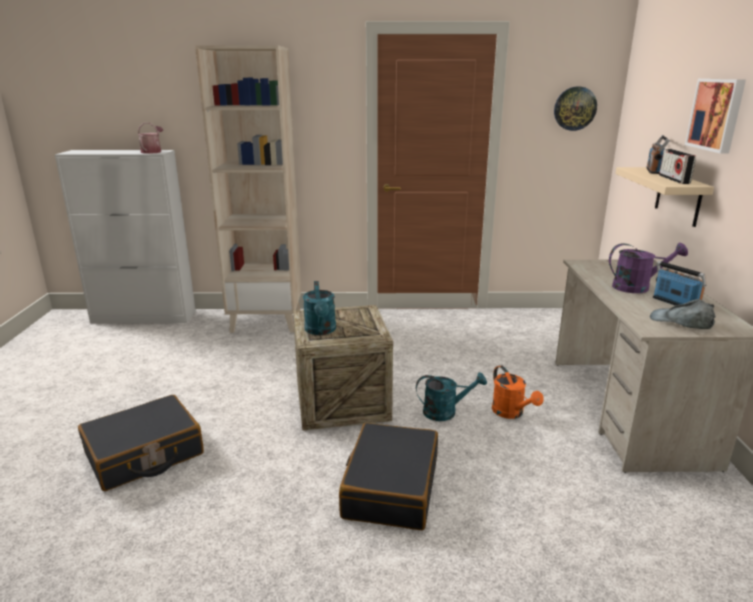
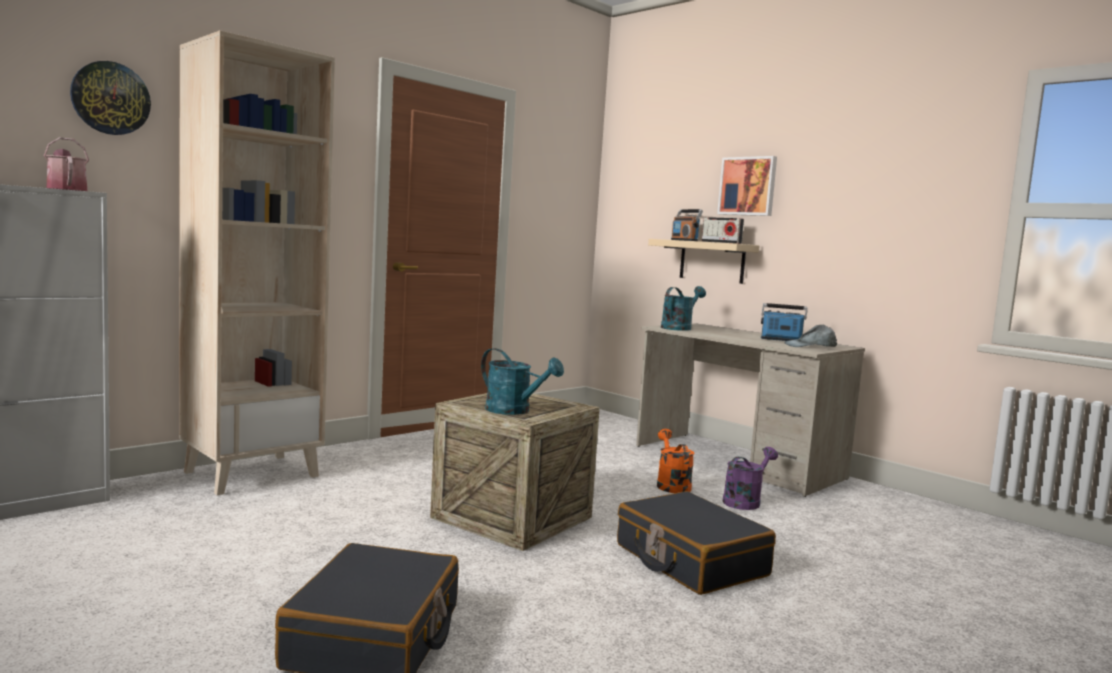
camera: 45 degrees left, 15 degrees down
turquoise watering can [416,372,487,421] -> turquoise watering can moved to [661,286,706,331]
orange watering can [492,365,544,419] -> orange watering can turned 120 degrees counterclockwise [657,429,695,493]
wall clock [554,87,597,131] -> wall clock moved to [70,61,151,135]
purple watering can [609,242,688,293] -> purple watering can moved to [723,447,778,510]

